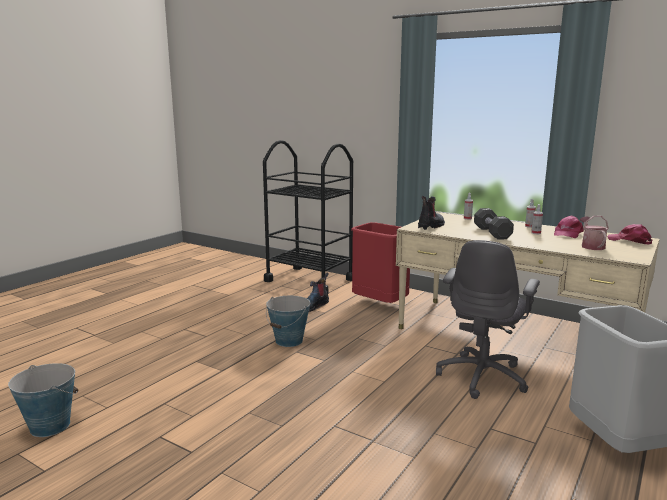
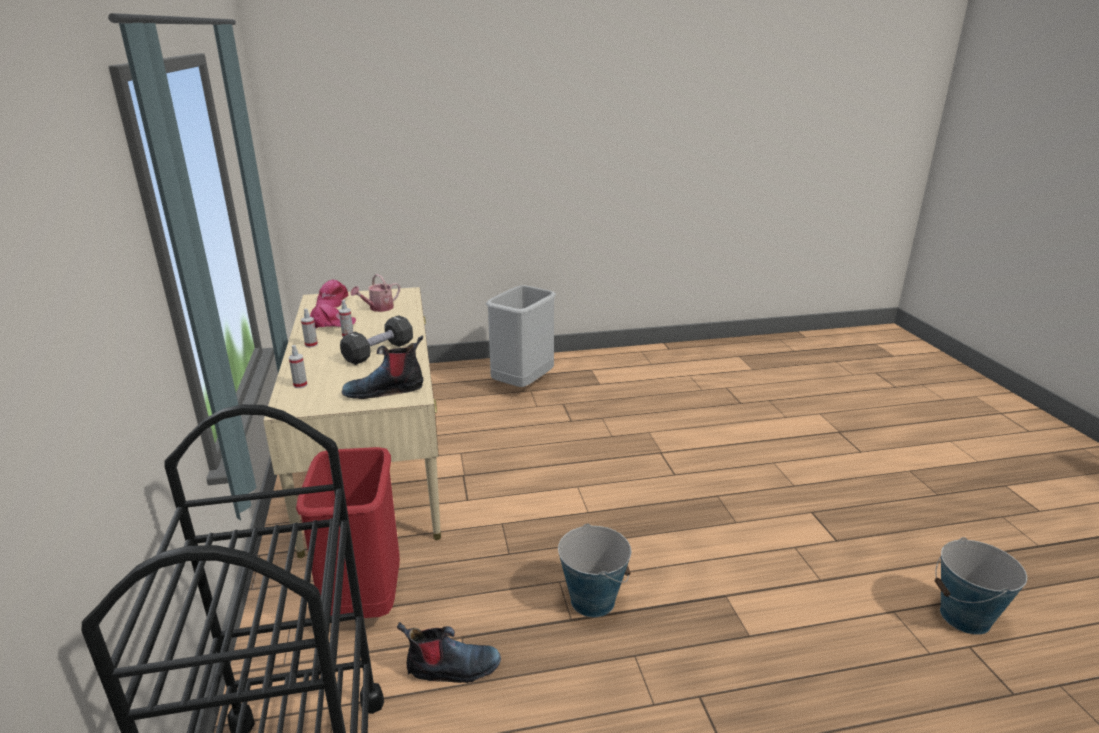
camera: 135 degrees left, 10 degrees up
grey office chair [436,240,540,399] -> none

